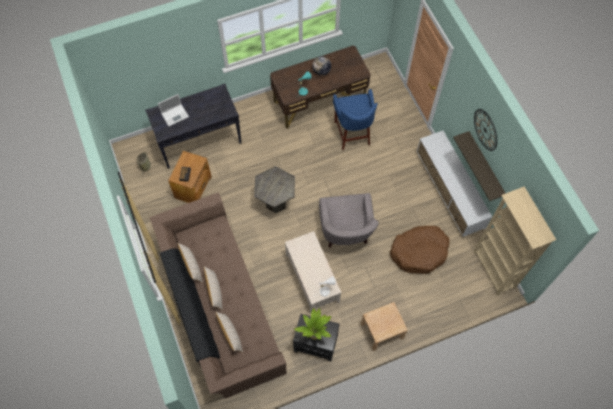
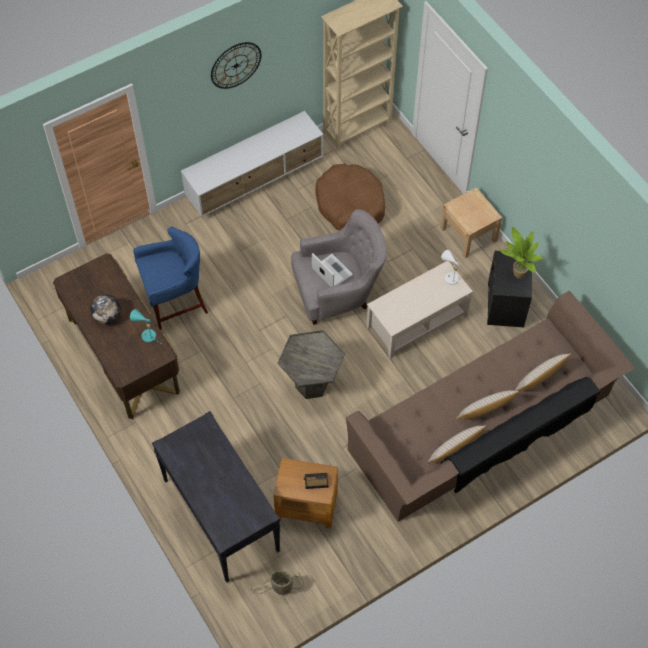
camera: 100 degrees left, 5 degrees down
laptop [158,94,189,126] -> laptop moved to [312,253,353,287]
shelf [453,131,506,201] -> none

